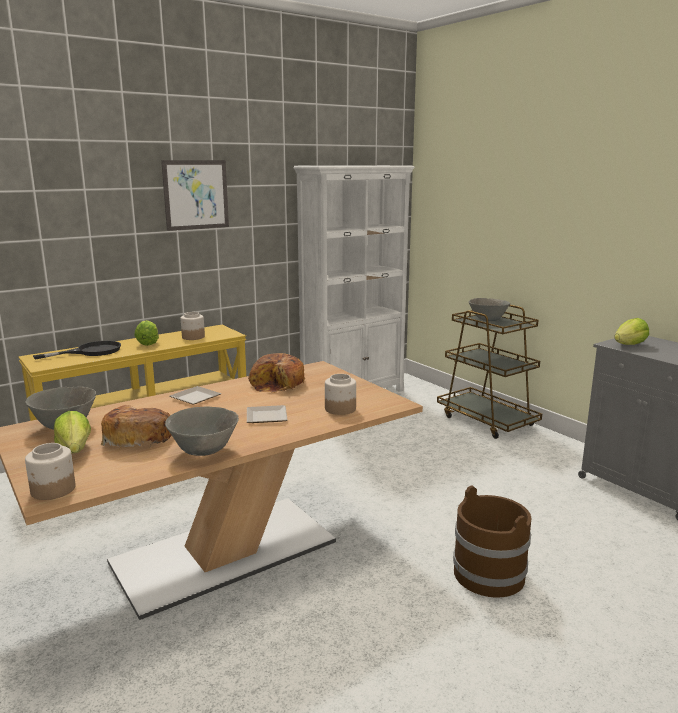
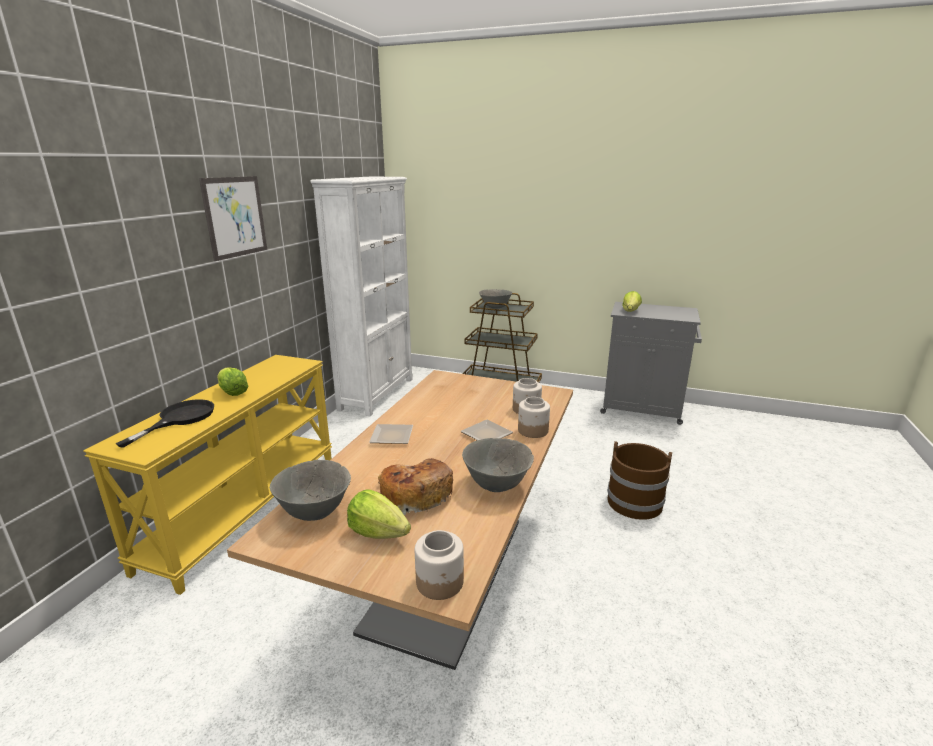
camera: 35 degrees left, 5 degrees up
jar [181,312,205,340] -> jar moved to [518,397,550,438]
bread [248,353,305,393] -> none

